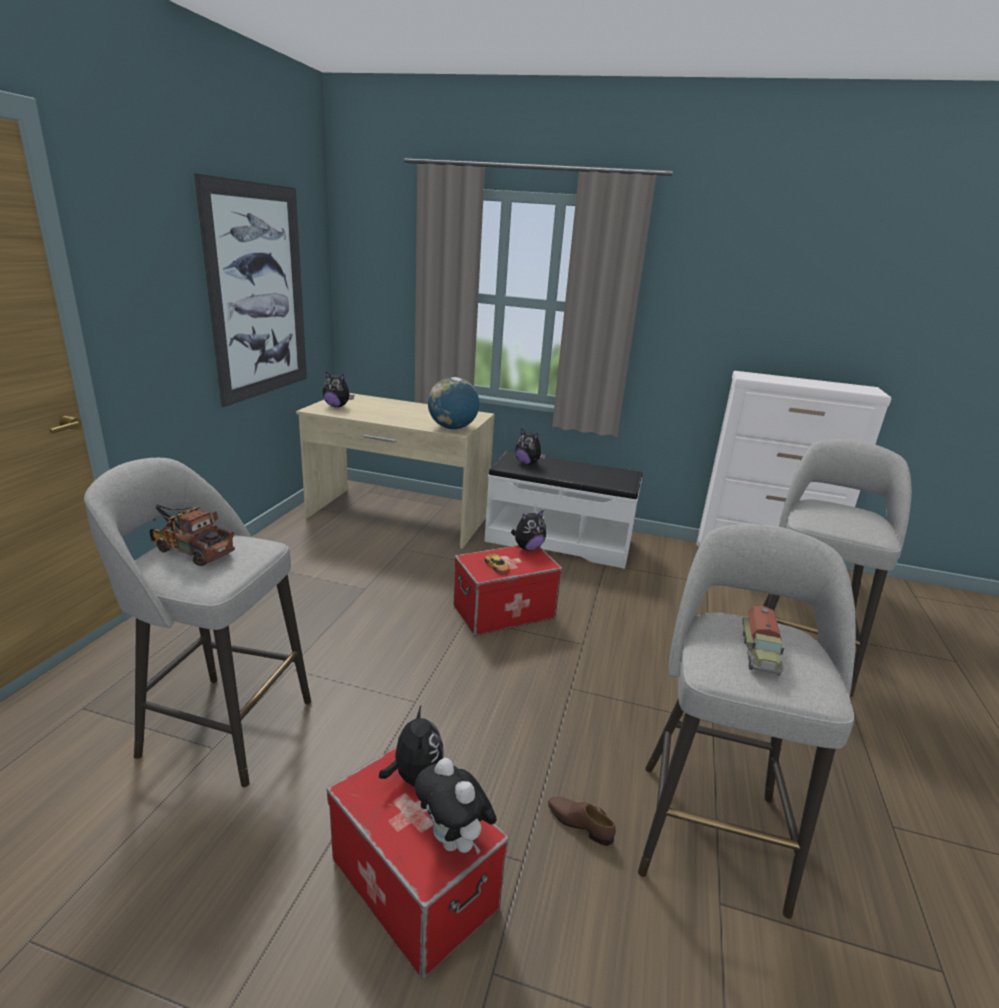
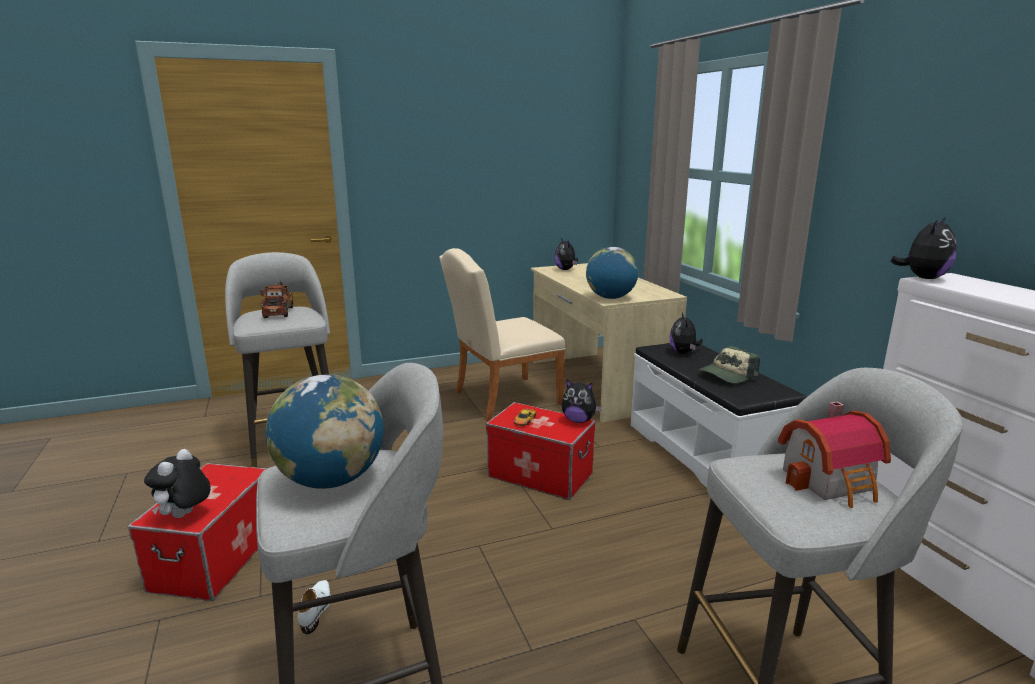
camera: 55 degrees right, 5 degrees down
picture [194,173,307,407] -> none
plush toy [379,706,444,786] -> plush toy moved to [891,217,957,279]
brown shoe [548,797,616,846] -> white shoe [297,580,330,634]
toy truck [742,606,784,676] -> globe [266,375,384,489]
none -> beige chair [439,248,566,421]
none -> cap [699,346,760,383]
none -> toy house [778,401,891,508]

